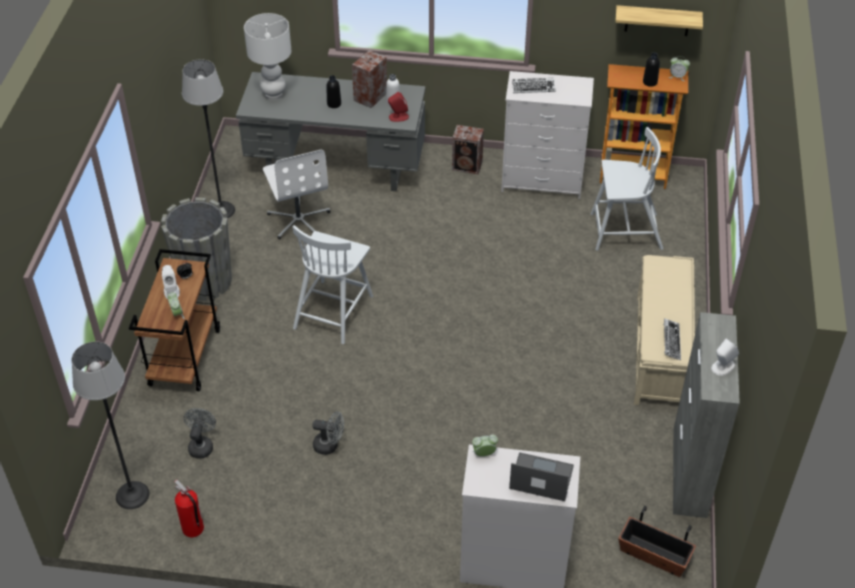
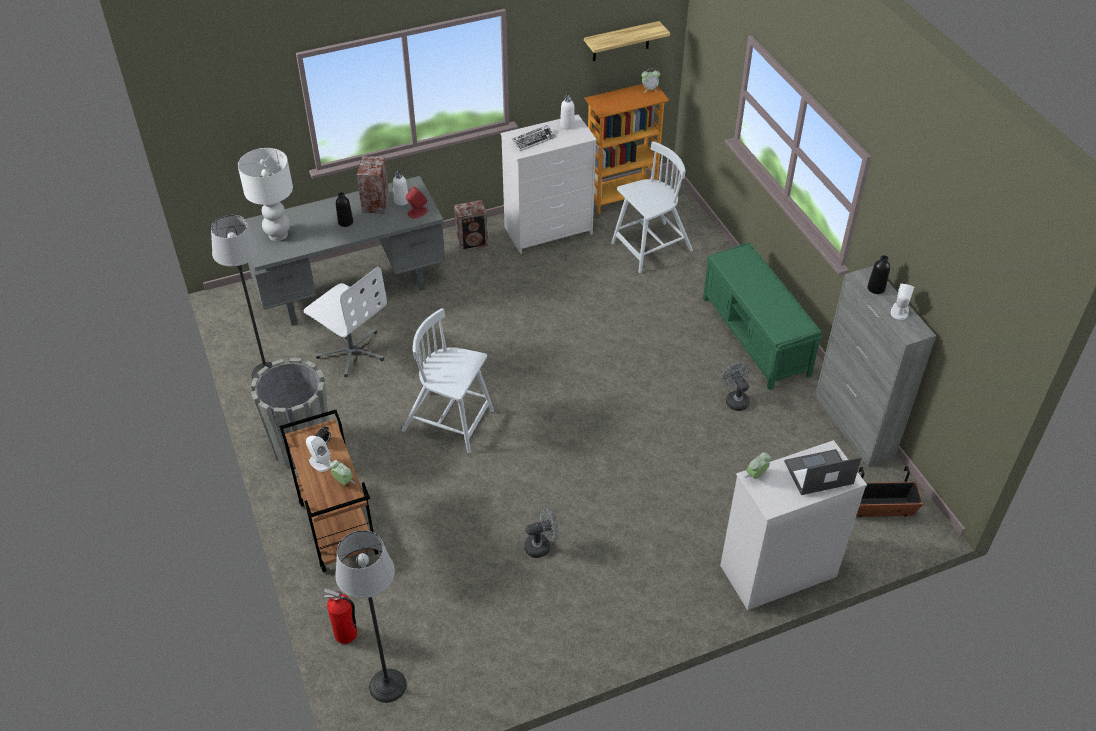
camera: 30 degrees left, 0 degrees up
fire extinguisher [174,480,204,537] -> fire extinguisher moved to [323,589,357,644]
grey fan [184,408,216,458] -> grey fan moved to [721,362,750,411]
white chair [292,225,373,344] -> white chair turned 120 degrees clockwise [402,308,494,453]
beige bench [634,255,695,405] -> green bench [703,242,823,390]
black bottle [643,53,660,87] -> black bottle moved to [867,255,890,294]
keyboard [663,318,681,360] -> none
none -> white bottle [560,95,575,130]

